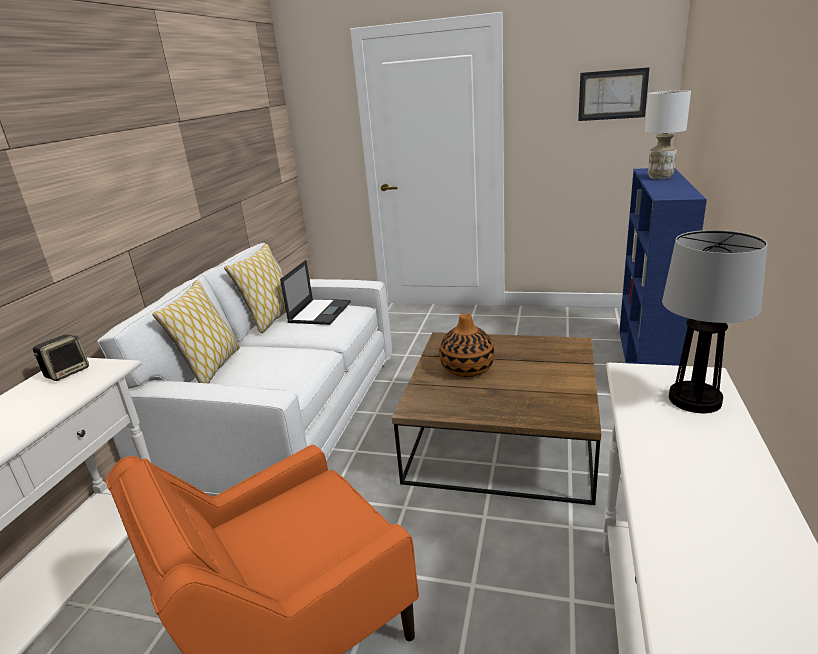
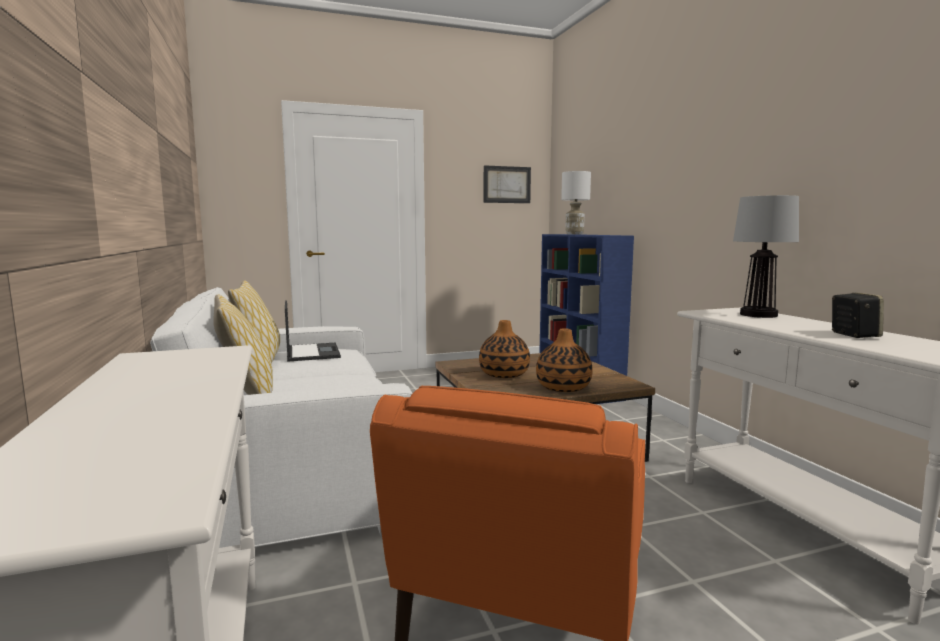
camera: 35 degrees left, 15 degrees down
speaker [33,334,89,381] -> speaker moved to [832,292,884,338]
none -> vase [536,328,593,392]

